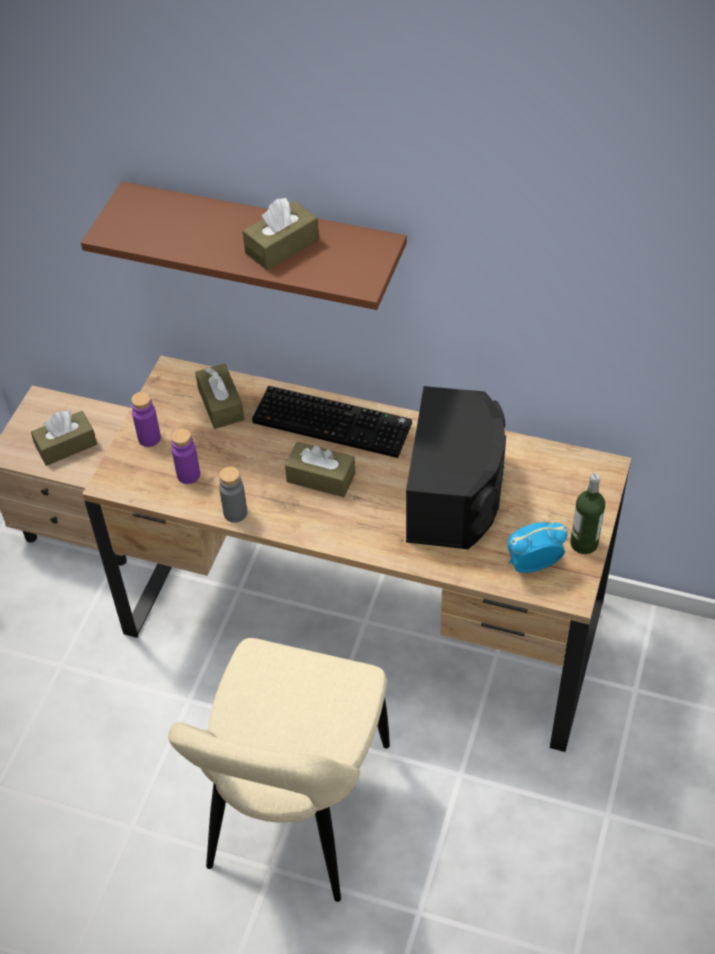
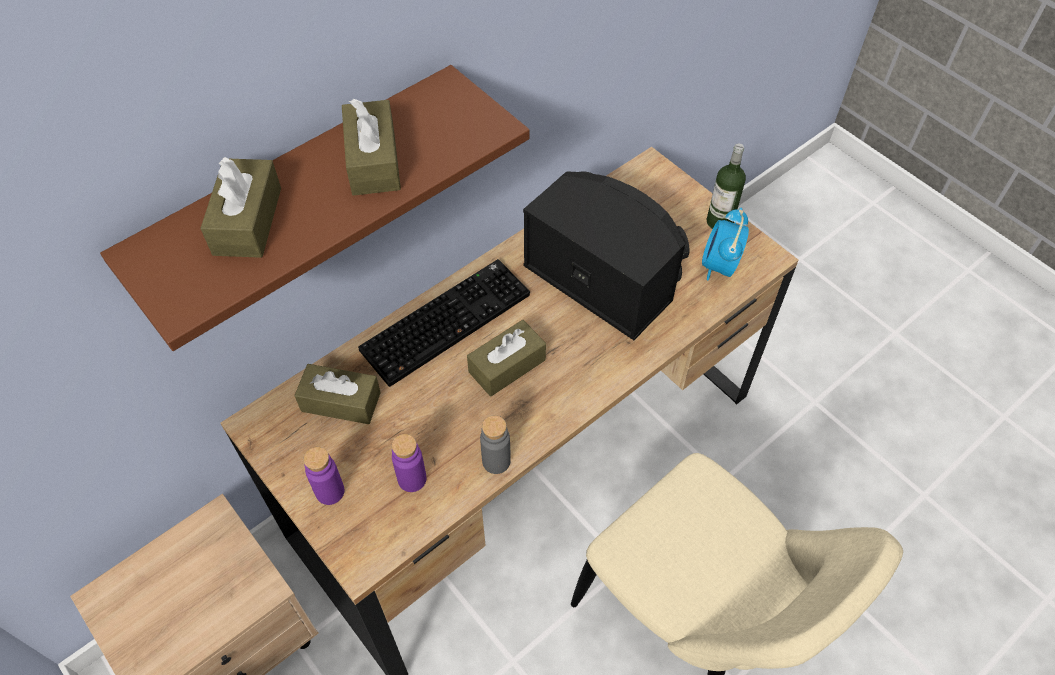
camera: 60 degrees left, 5 degrees up
brown tissue box [31,410,97,466] -> brown tissue box moved to [200,157,281,258]

